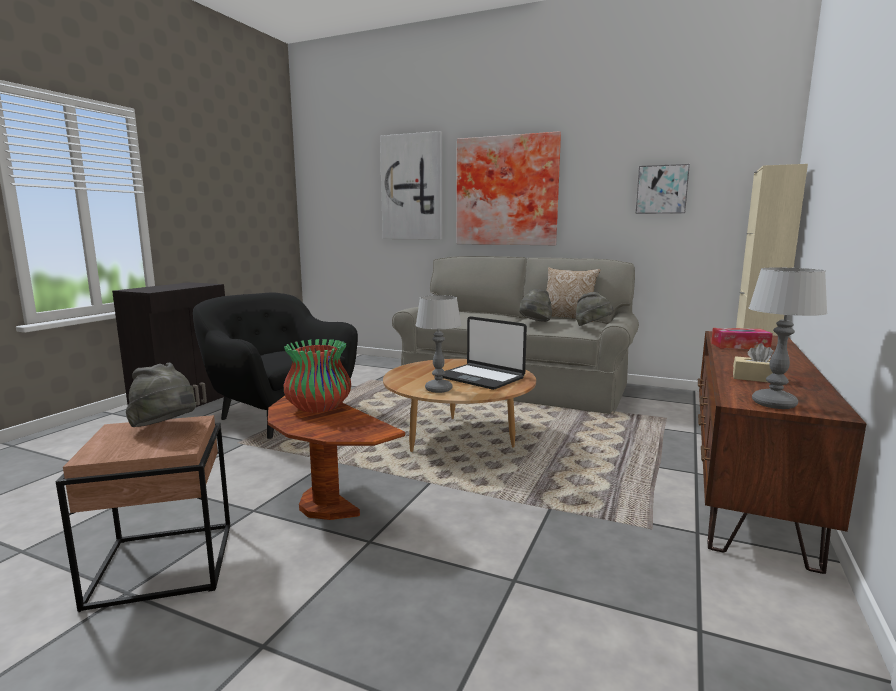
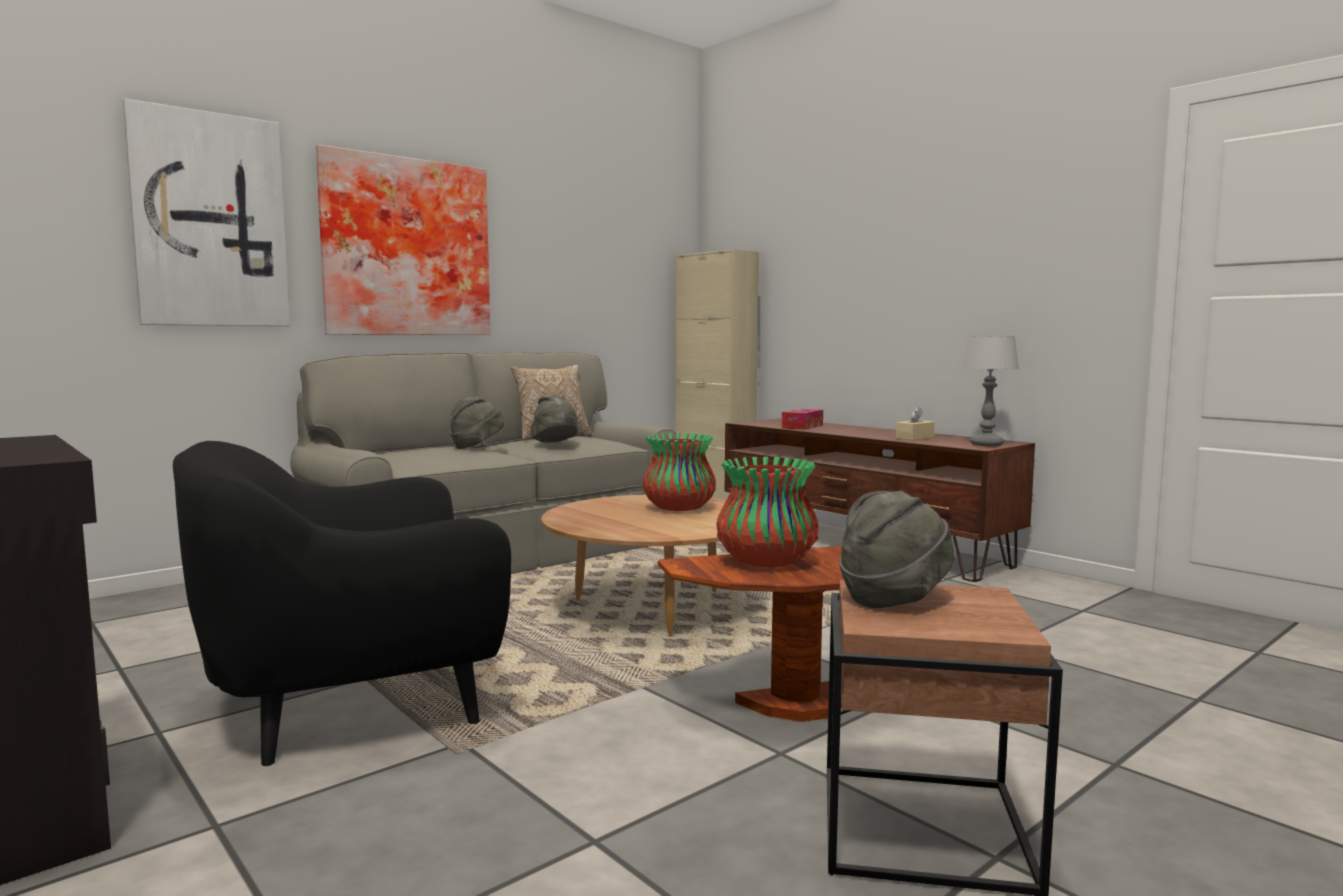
camera: 65 degrees left, 5 degrees down
table lamp [416,295,461,393] -> none
laptop [443,316,527,390] -> vase [643,433,716,511]
grey hat [575,292,614,326] -> grey hat moved to [450,396,504,449]
picture [636,164,690,214] -> none

